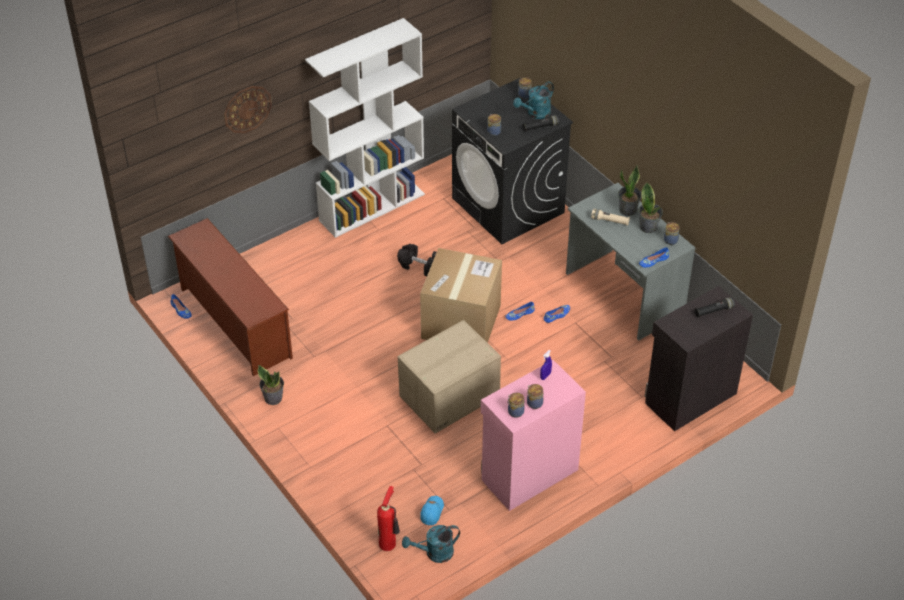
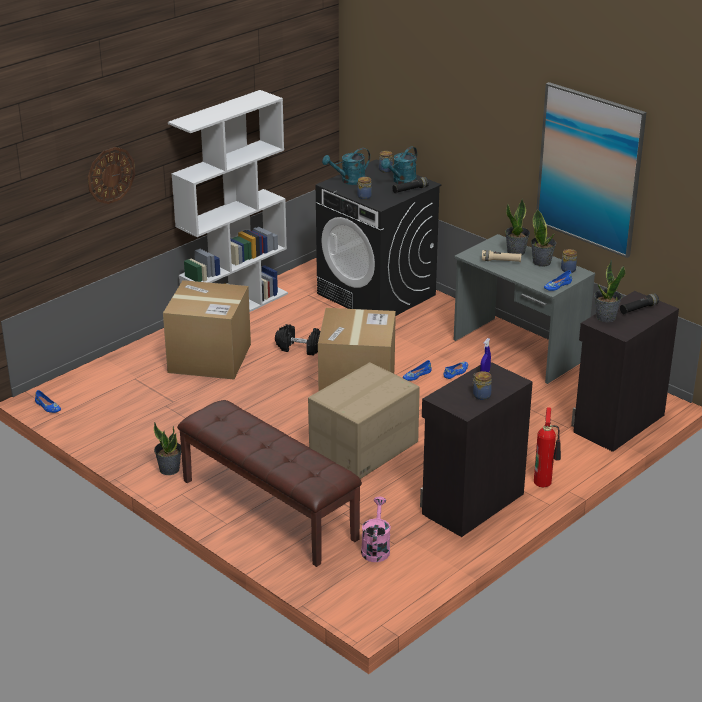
camera: 10 degrees left, 15 degrees down
brown shoe rack [168,218,293,376] -> none
fire extinguisher [377,486,400,551] -> fire extinguisher moved to [534,407,561,487]
turquoise watering can [402,525,460,563] -> turquoise watering can moved to [322,148,370,185]
blue cap [420,496,444,526] -> pink watering can [361,497,391,562]
pink cabinet [481,360,586,511] -> black cabinet [420,362,533,537]
jar [508,392,525,418] -> none
none -> cardboard box [163,280,251,379]
none -> brown bench [177,400,362,567]
none -> picture [536,82,647,258]
none -> potted plant [594,260,626,322]

